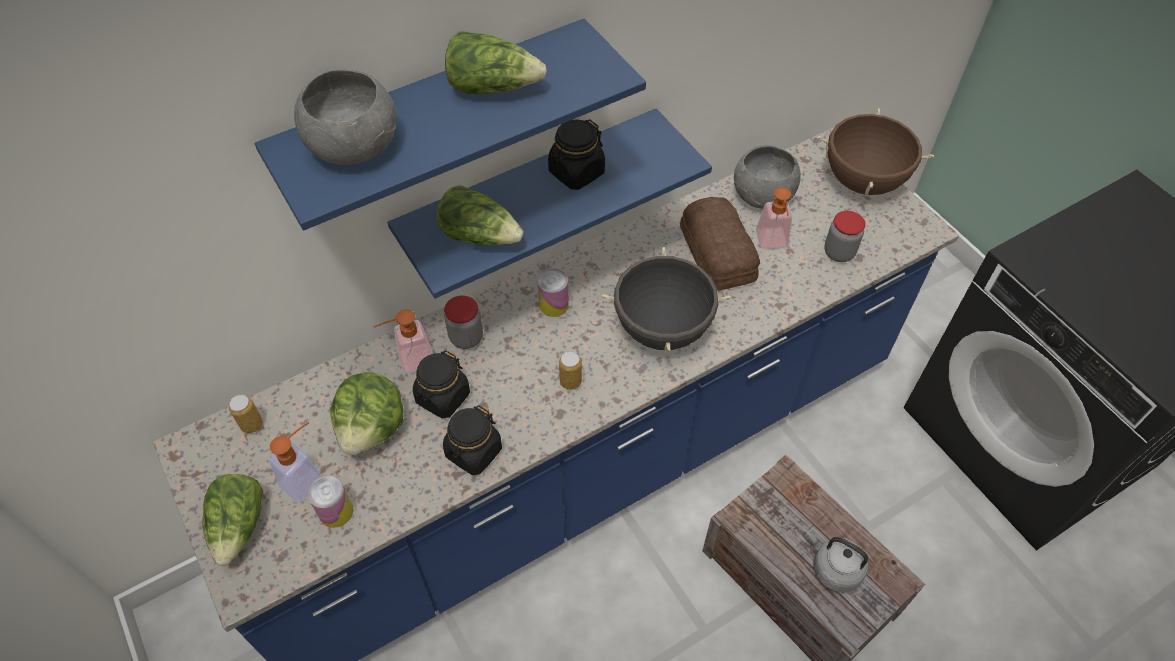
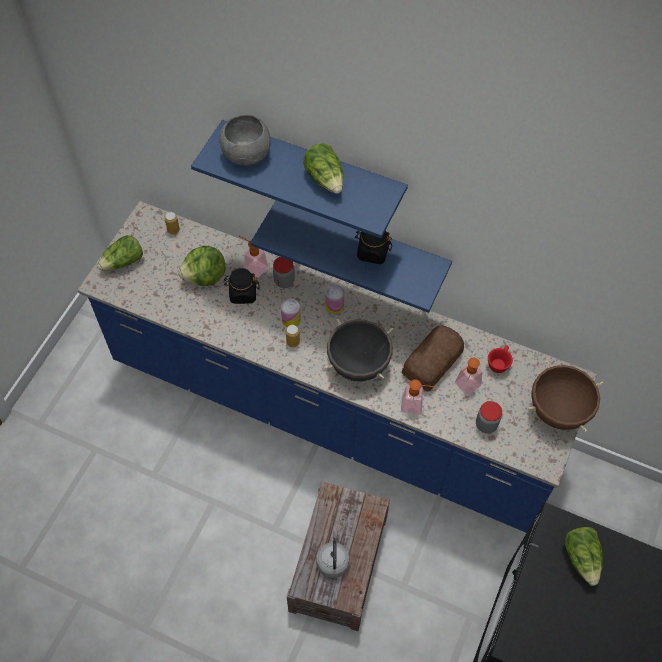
camera: 55 degrees right, 5 degrees up
soap dispenser [269,422,322,501] -> soap dispenser moved to [401,380,436,415]
can [308,476,353,528] -> can moved to [281,299,301,327]
lettuce [436,185,523,245] -> lettuce moved to [565,527,603,586]
black jar [443,405,502,475] -> none
grey bowl [734,145,801,209] -> red cup [488,345,513,373]

